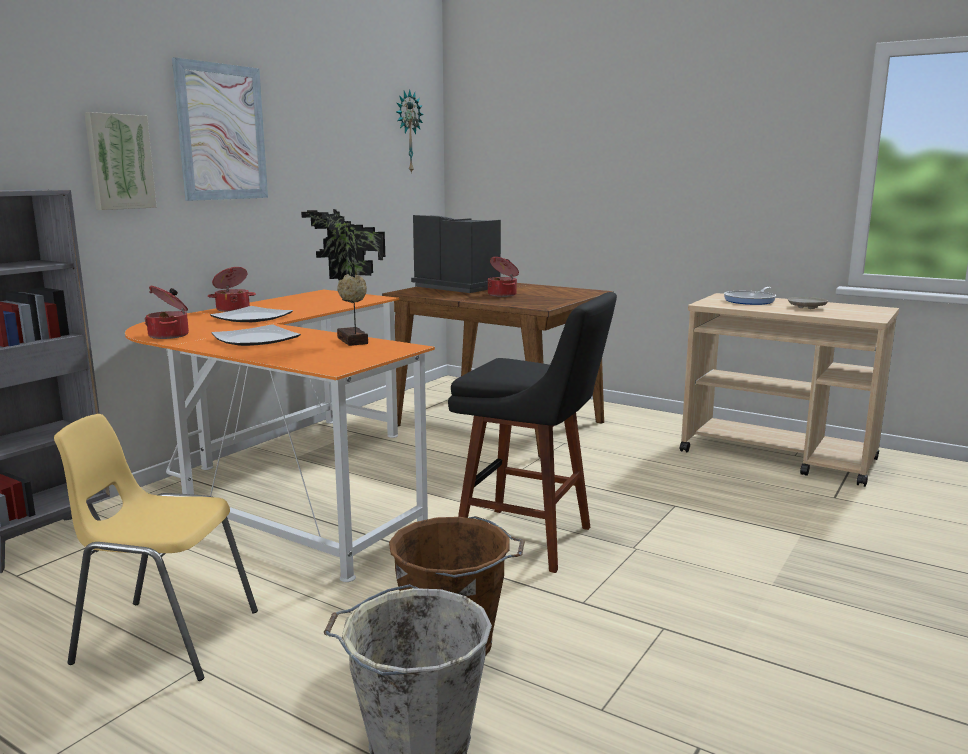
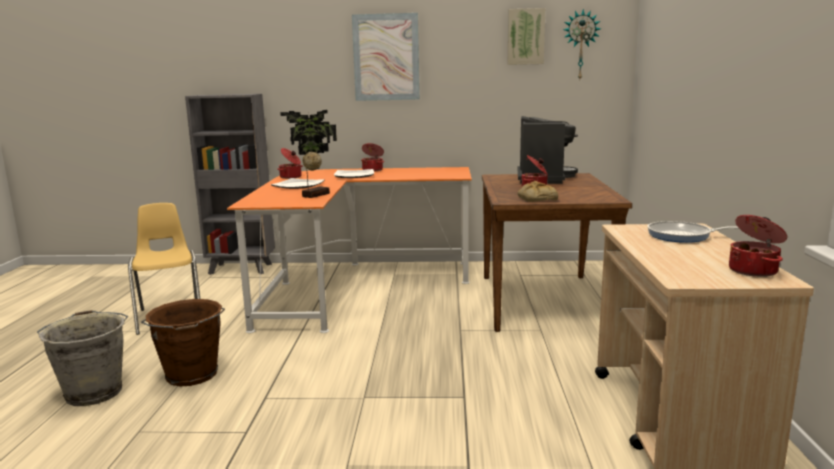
camera: 60 degrees right, 0 degrees up
picture [84,112,157,210] -> picture moved to [508,8,545,65]
black stool [448,292,617,573] -> none
beige plate [788,297,828,309] -> none
none -> bread [517,181,558,202]
none -> cooking pot [729,215,787,277]

